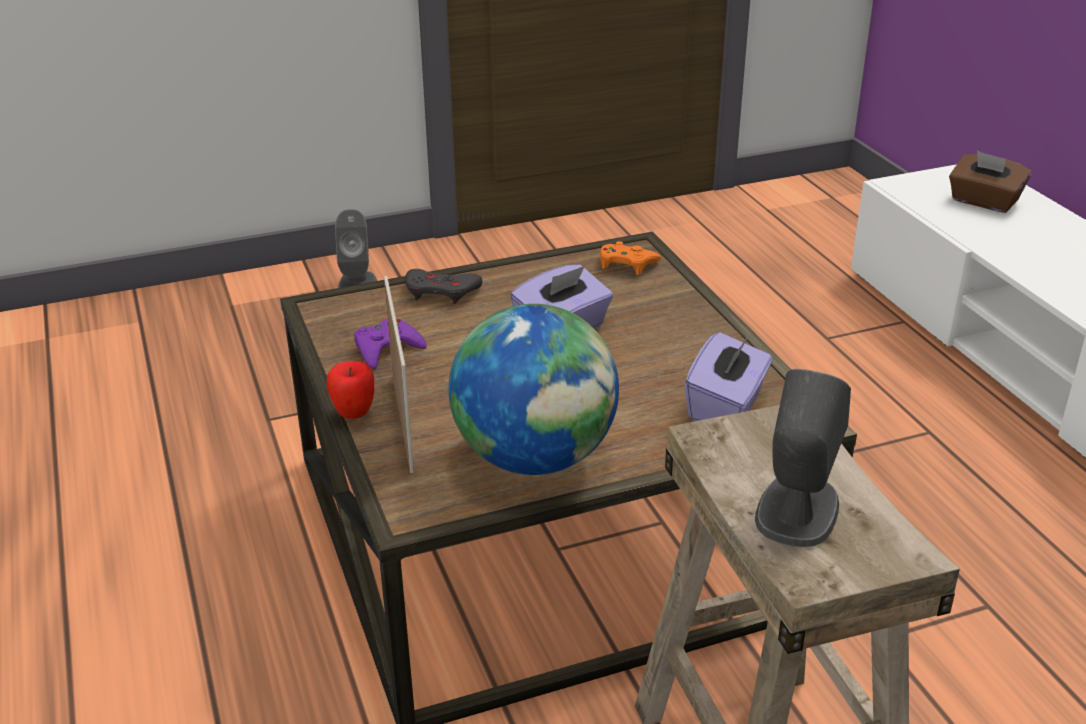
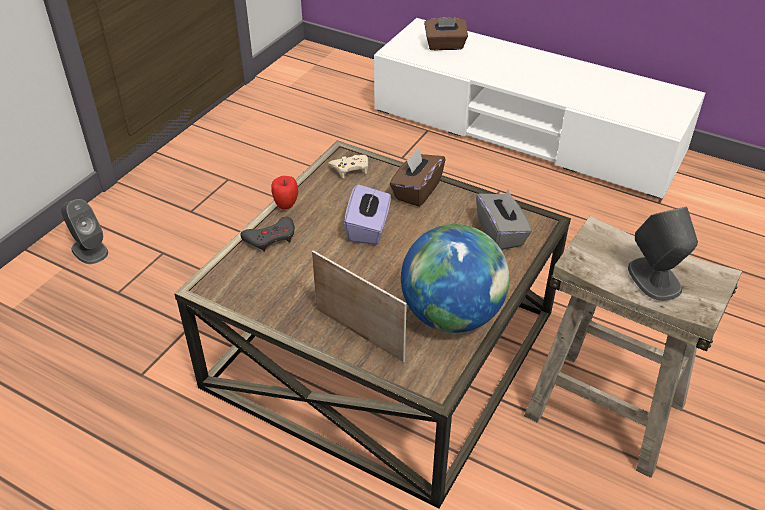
camera: 40 degrees left, 10 degrees up
apple [327,361,374,419] -> apple moved to [271,176,298,210]
purple game controller [354,318,427,369] -> none
orange game controller [600,241,661,275] -> beige game controller [329,155,368,178]
purple tissue box [685,332,772,421] -> grey tissue box [476,189,532,250]
none -> brown tissue box [390,148,446,207]

